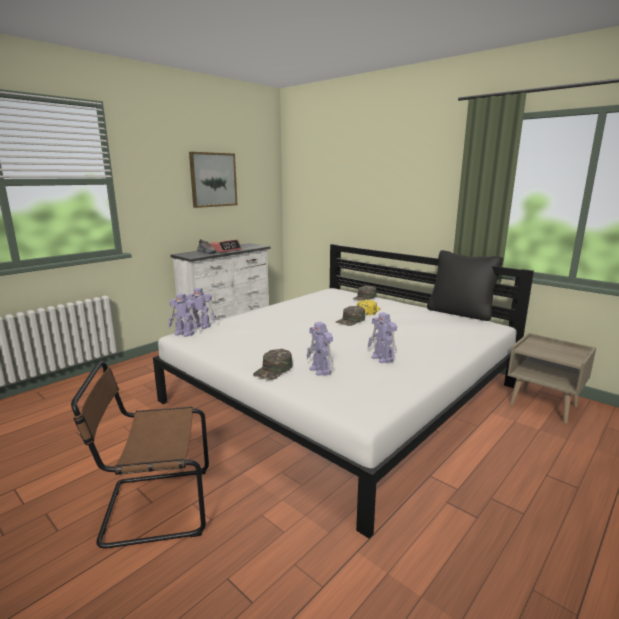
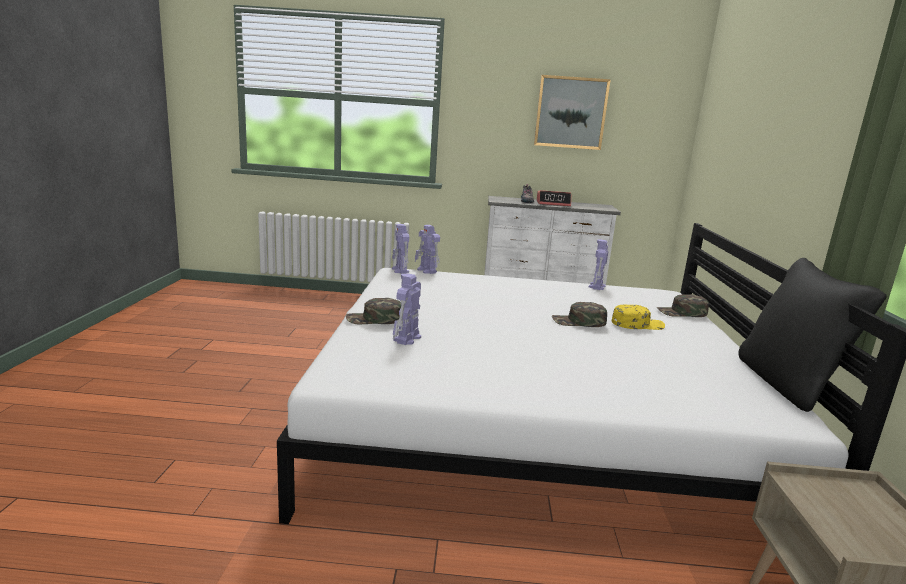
camera: 50 degrees right, 0 degrees up
brown chair [71,361,209,548] -> none
toy robot [368,312,397,363] -> toy robot moved to [589,240,609,290]

